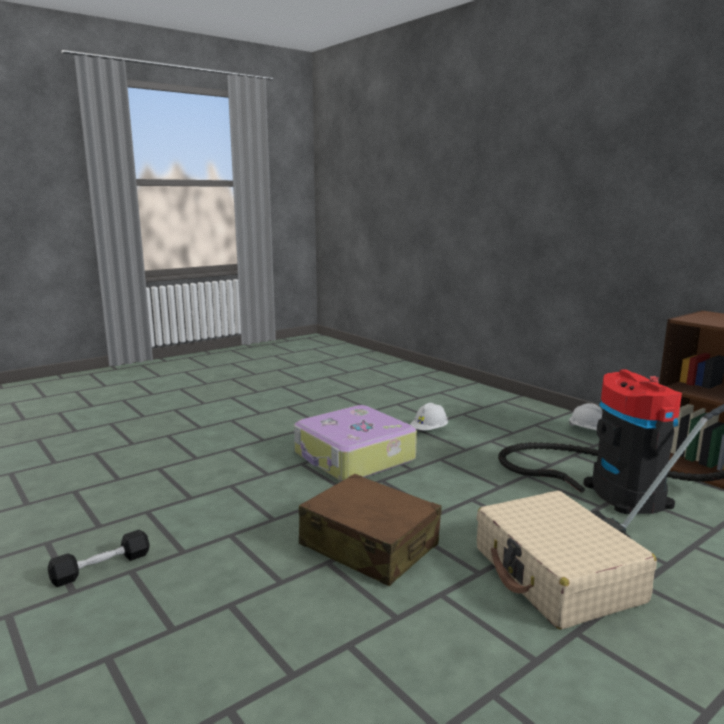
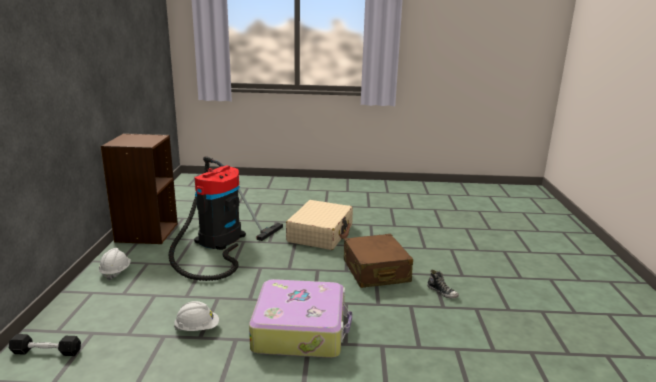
camera: 140 degrees left, 5 degrees up
black dumbbell [48,530,150,587] -> black dumbbell moved to [9,334,81,356]
none -> shoe [427,270,459,298]

